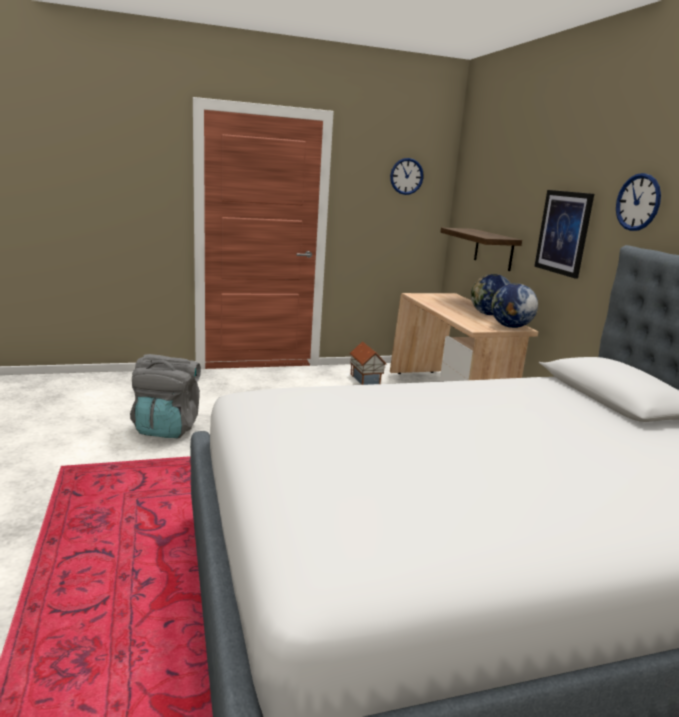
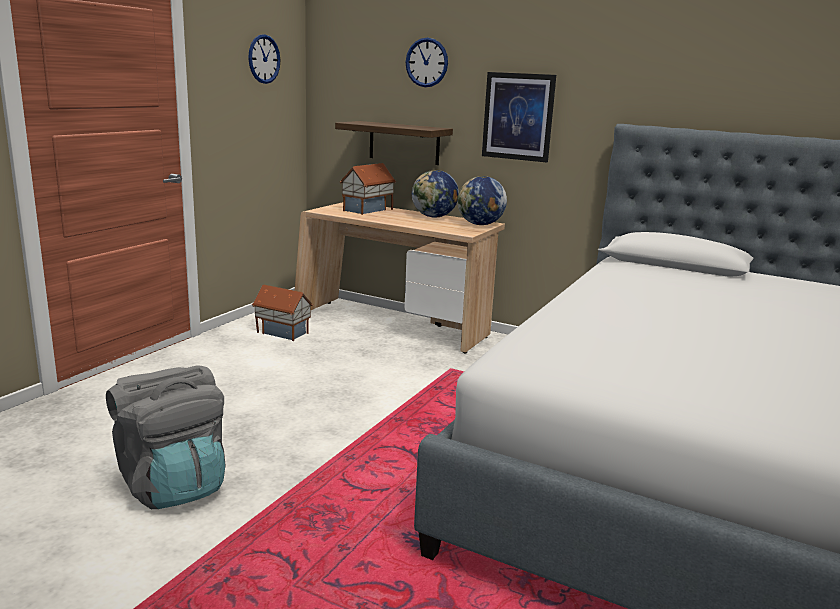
camera: 45 degrees left, 0 degrees up
wall clock [616,173,661,231] -> wall clock moved to [406,38,448,87]
none -> toy house [340,163,396,215]

